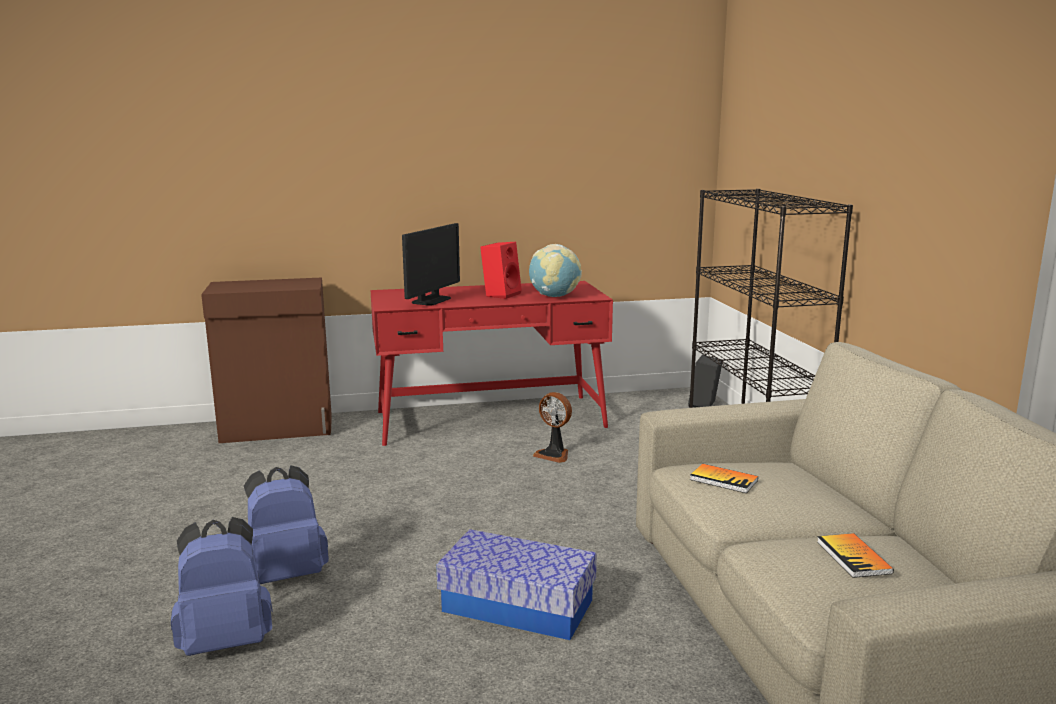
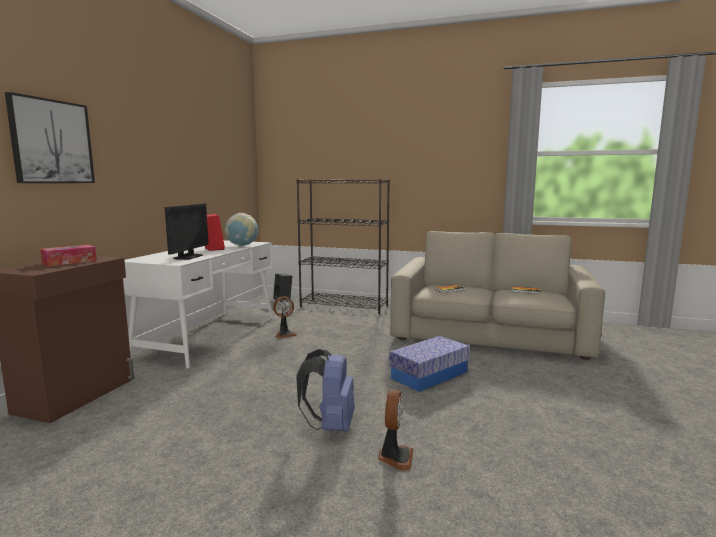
camera: 60 degrees left, 5 degrees down
blue backpack [171,517,273,656] -> fan [378,390,413,471]
red desk [370,281,613,446] -> white desk [123,240,273,368]
monitor [402,223,460,306] -> monitor turned 45 degrees clockwise [165,204,209,260]
none -> picture [5,92,95,183]
none -> tissue box [40,245,97,266]

